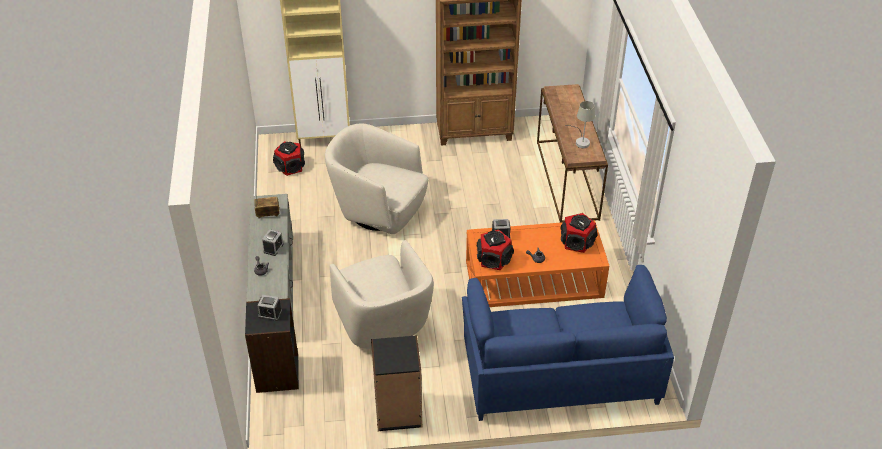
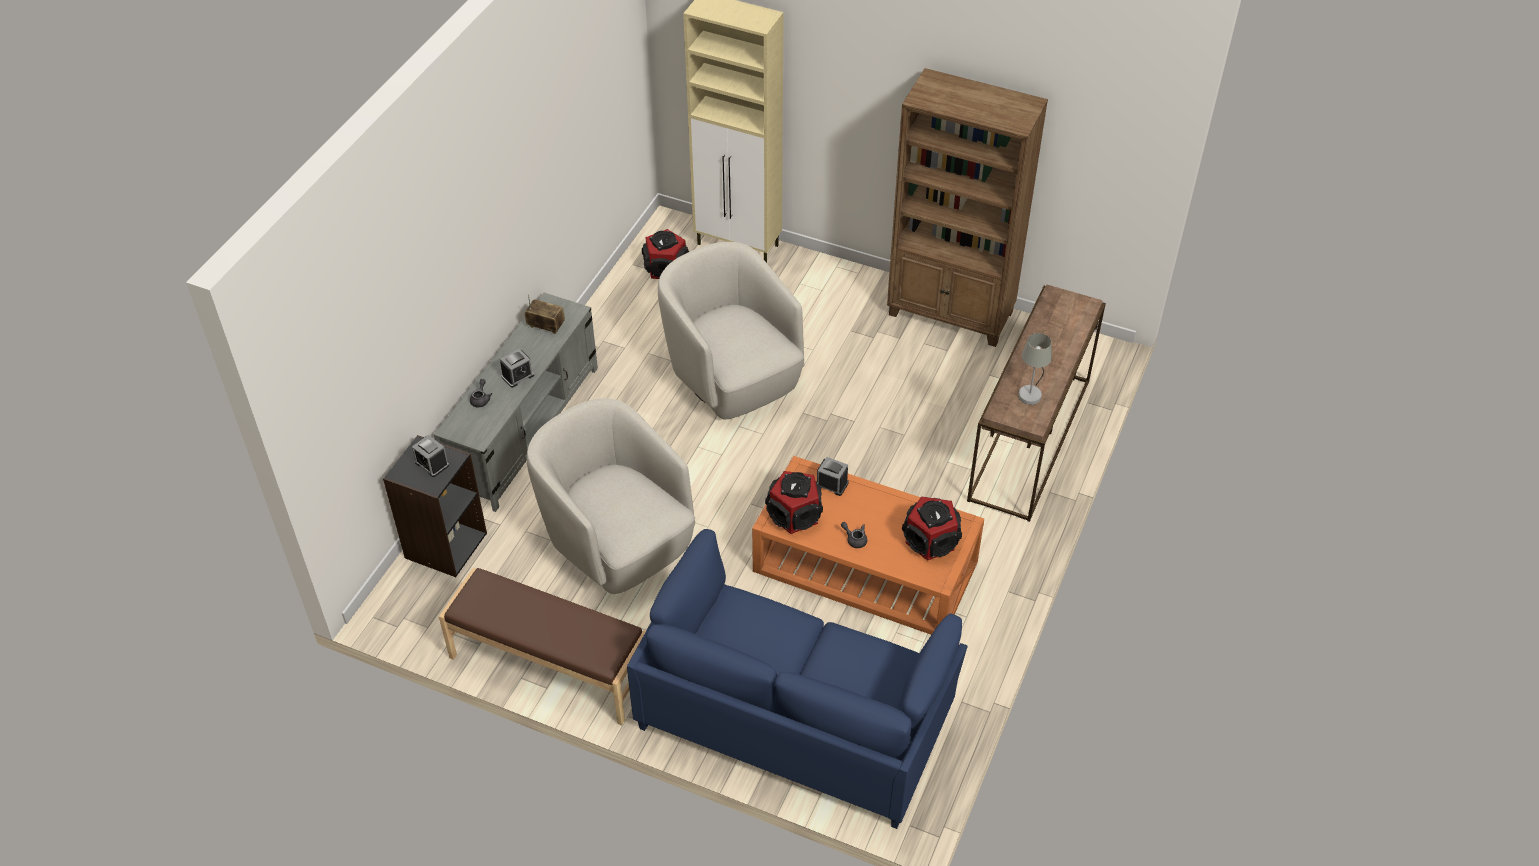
camera: 30 degrees right, 5 degrees up
beige armchair [330,240,434,349] -> beige armchair turned 135 degrees clockwise [527,398,695,594]
black bookcase [371,335,422,431] -> brown bench [439,567,646,725]

